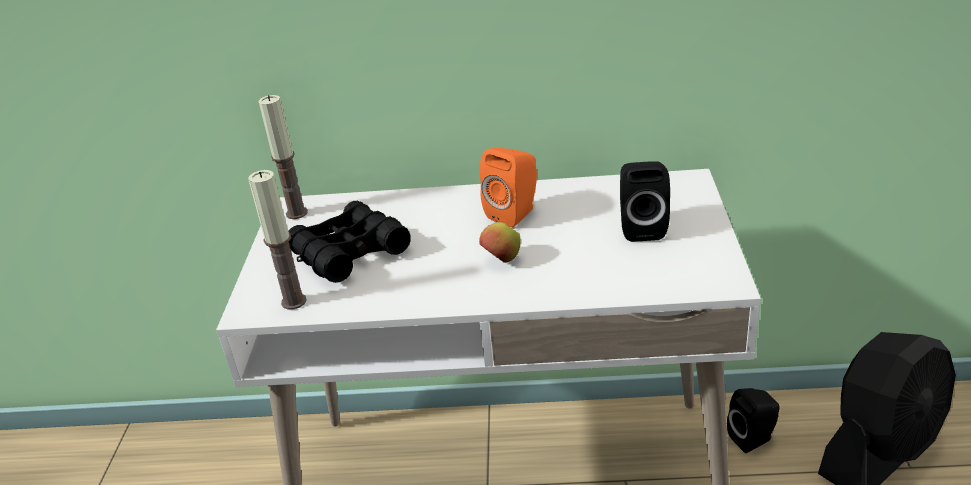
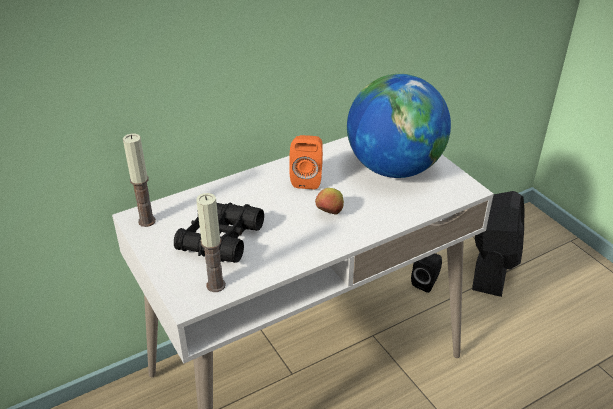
camera: 35 degrees left, 5 degrees up
black speaker [620,161,670,242] -> globe [347,74,451,178]

